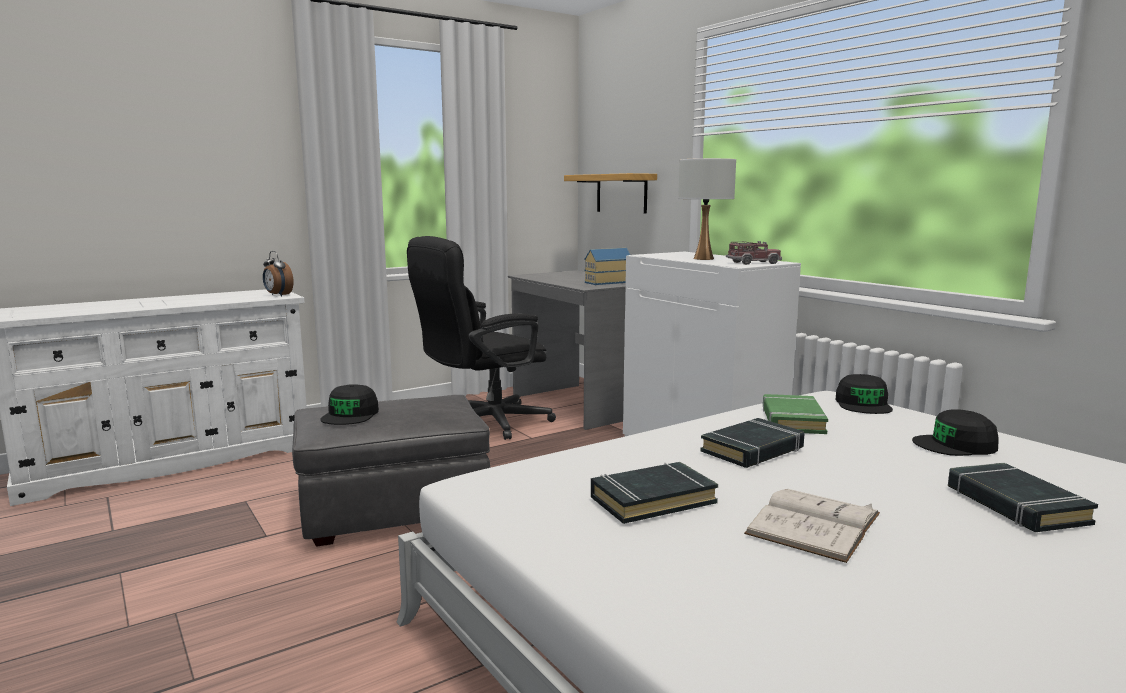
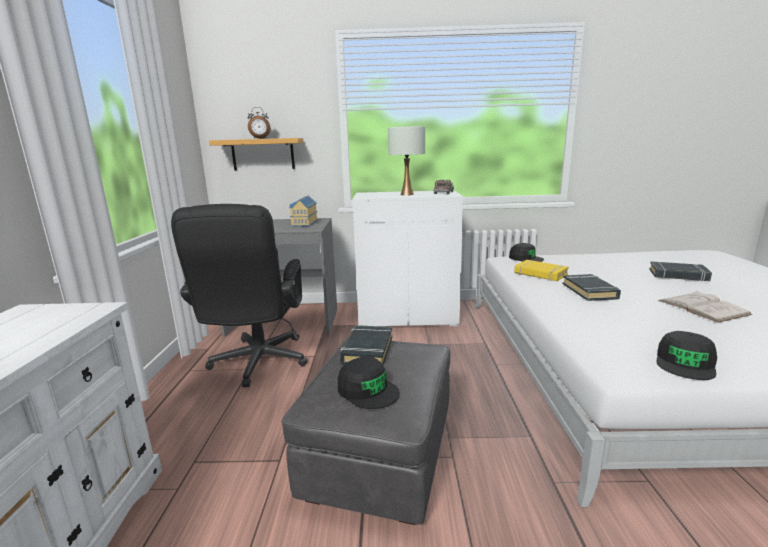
camera: 55 degrees left, 5 degrees up
alarm clock [263,251,294,297] -> alarm clock moved to [248,107,270,139]
black book [591,462,718,524] -> black book moved to [340,325,393,365]
green book [763,394,828,434] -> yellow book [514,260,569,281]
black cap [912,409,999,456] -> black cap moved to [657,331,717,380]

